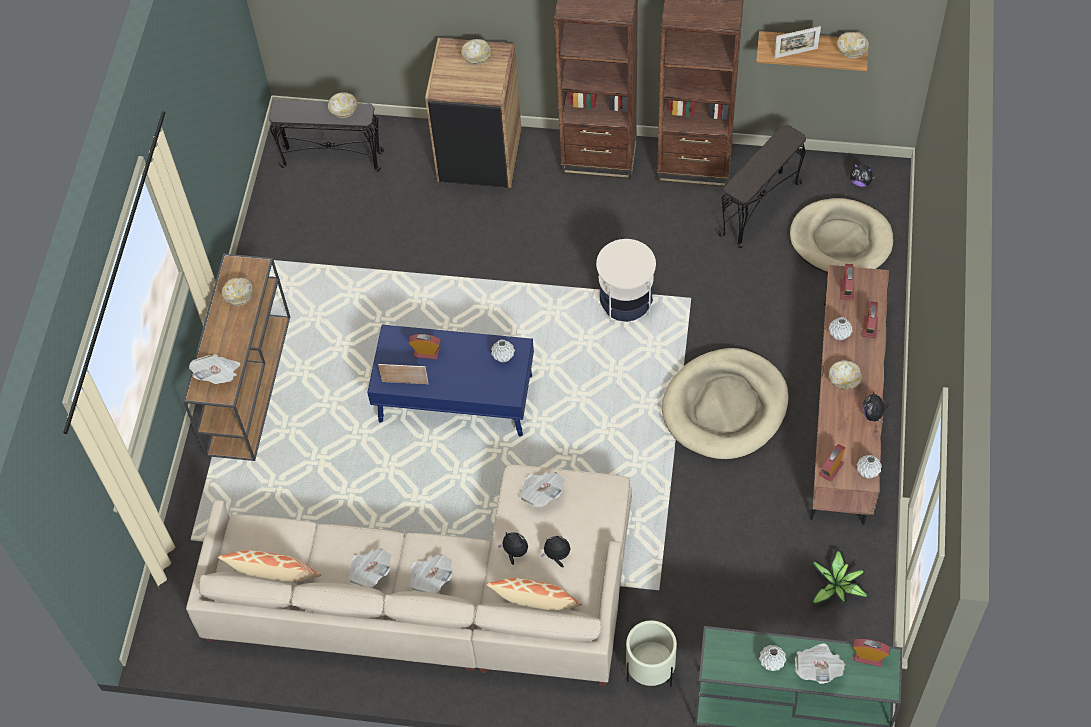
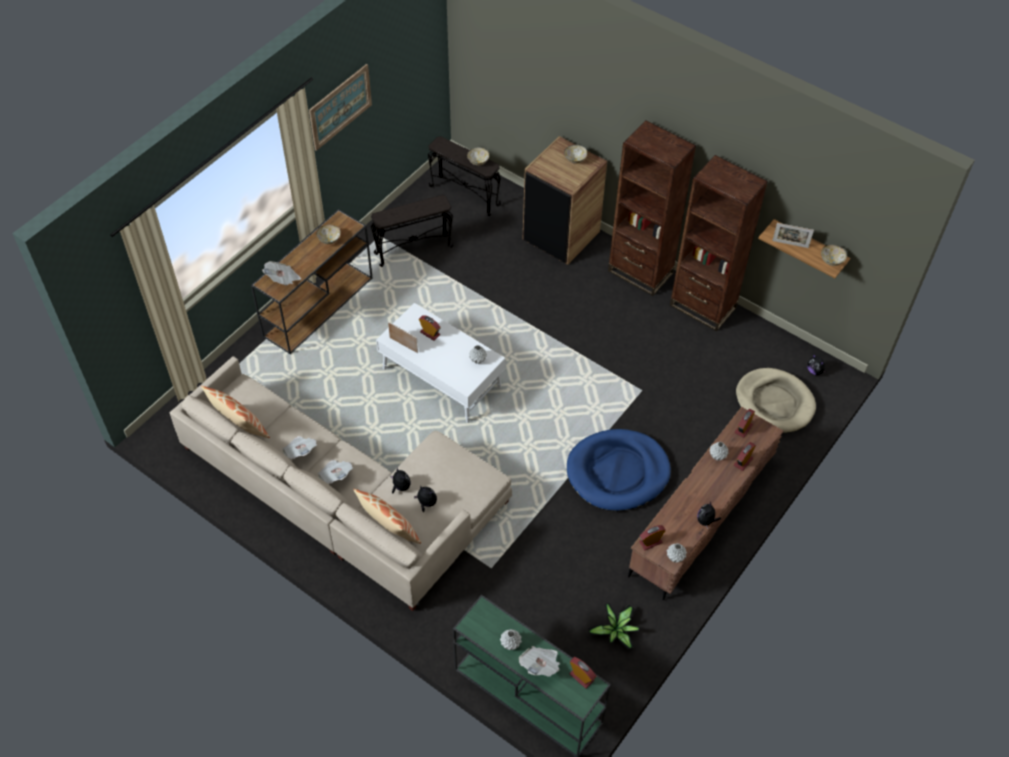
camera: 25 degrees right, 5 degrees down
blue coffee table [367,325,534,436] -> white coffee table [376,303,505,423]
newspaper [518,472,565,507] -> none
beige side table [596,239,656,322] -> none
beige planter [626,620,677,687] -> none
beige dog bed [662,348,789,460] -> blue dog bed [567,429,671,511]
black side table [718,125,806,248] -> black side table moved to [371,195,454,267]
bowl [829,360,862,390] -> none
none -> picture [309,64,372,151]

